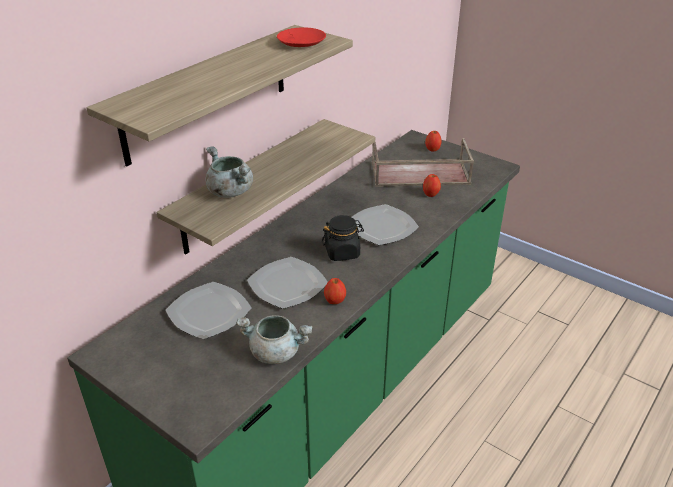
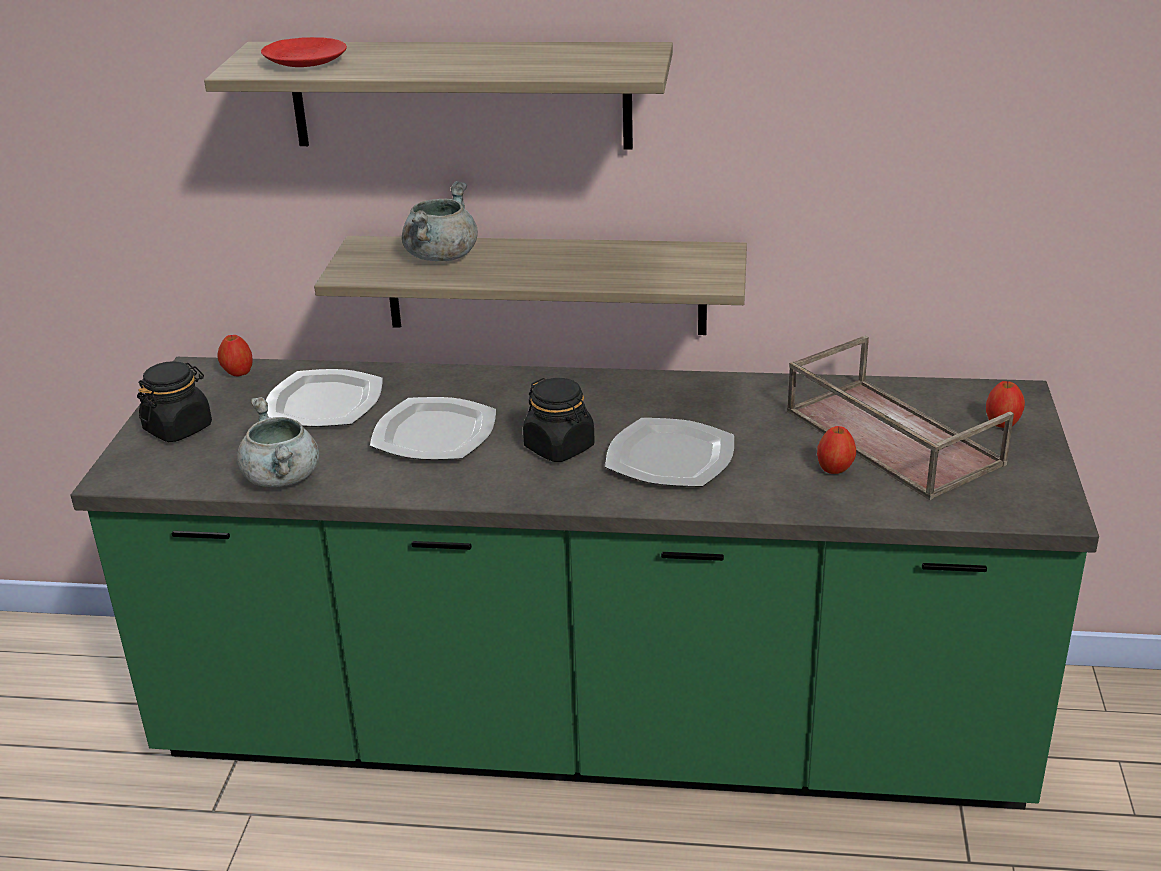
camera: 60 degrees right, 5 degrees down
red plate [277,28,326,47] -> red plate moved to [261,37,347,67]
apple [324,278,346,304] -> apple moved to [217,335,253,376]
none -> black jar [137,361,212,442]

